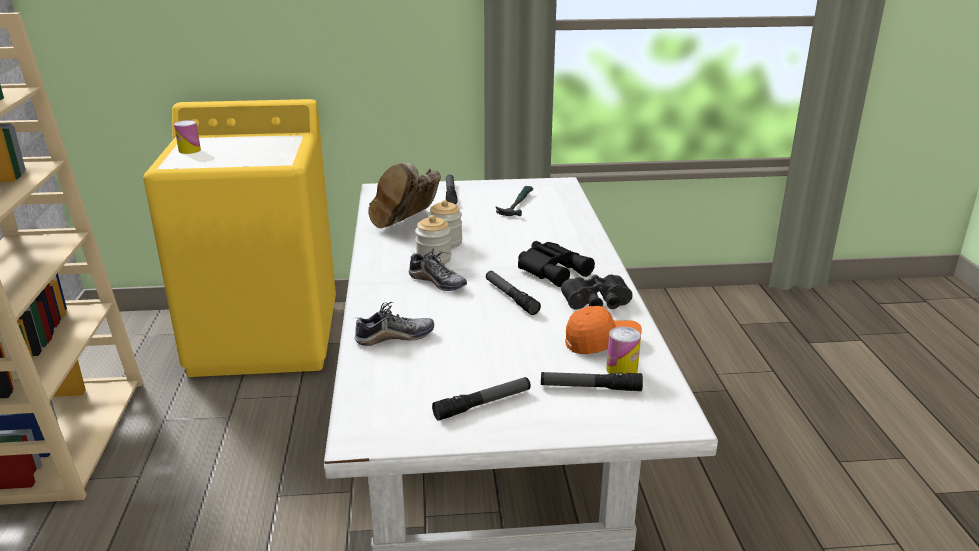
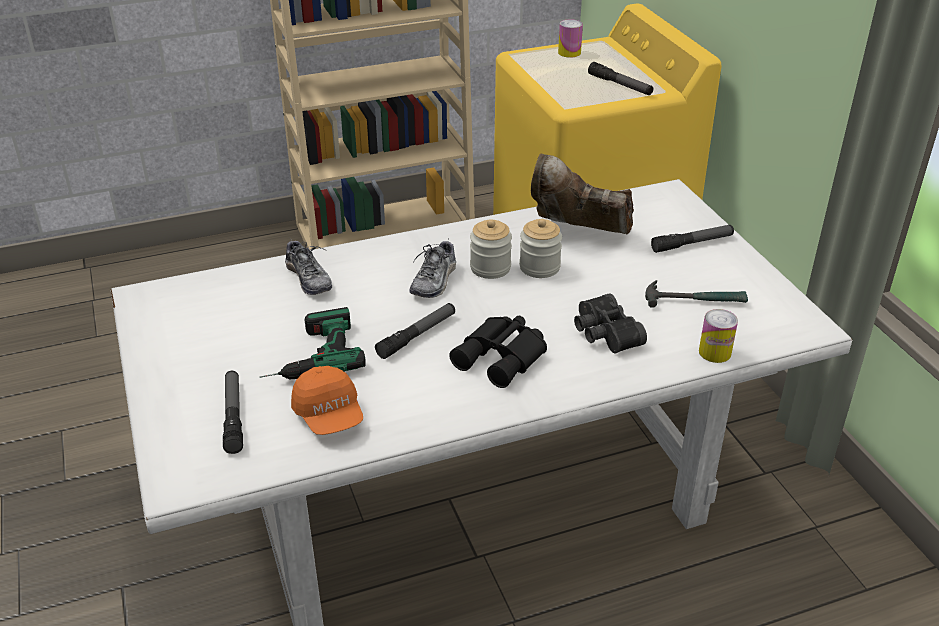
camera: 75 degrees right, 10 degrees up
flashlight [432,377,531,421] -> flashlight moved to [588,62,653,95]
black binoculars [561,274,633,310] -> black binoculars moved to [574,293,647,353]
can [606,326,641,374] -> can moved to [699,309,738,363]
none -> power drill [260,307,366,379]

